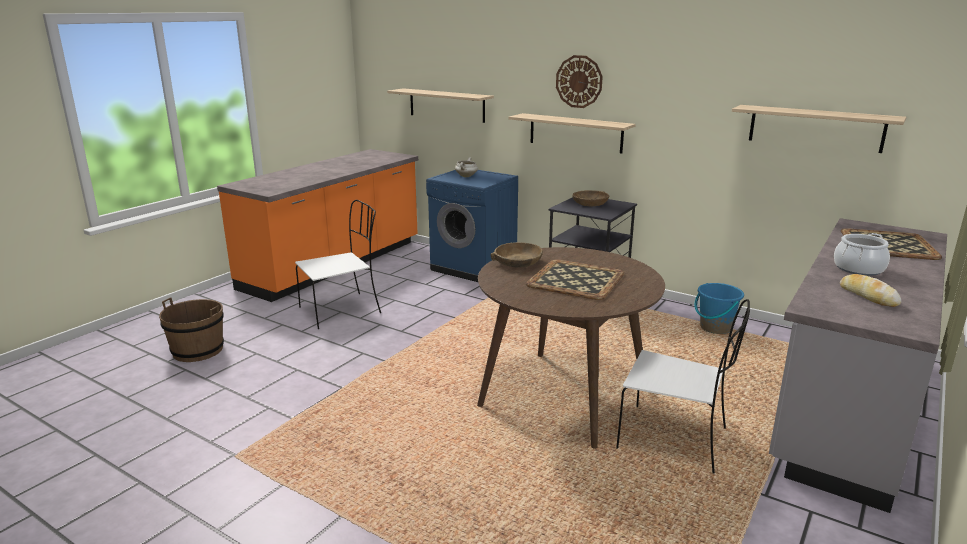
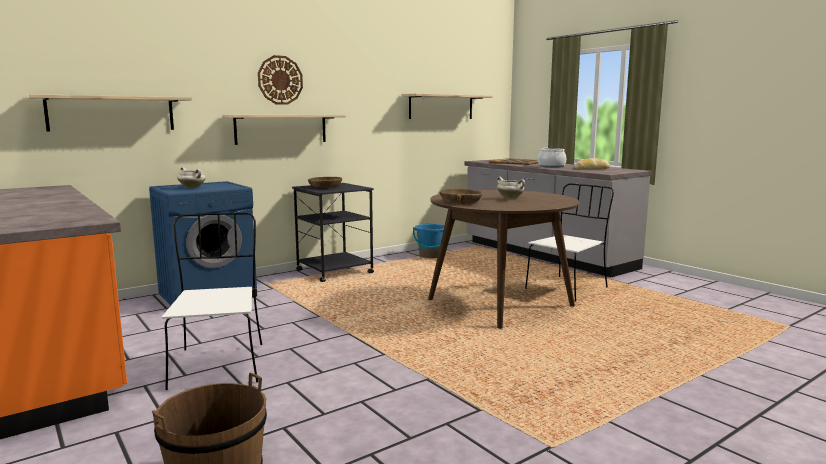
camera: 70 degrees left, 10 degrees down
tray [526,259,624,300] -> white cooking pot [497,177,525,199]

